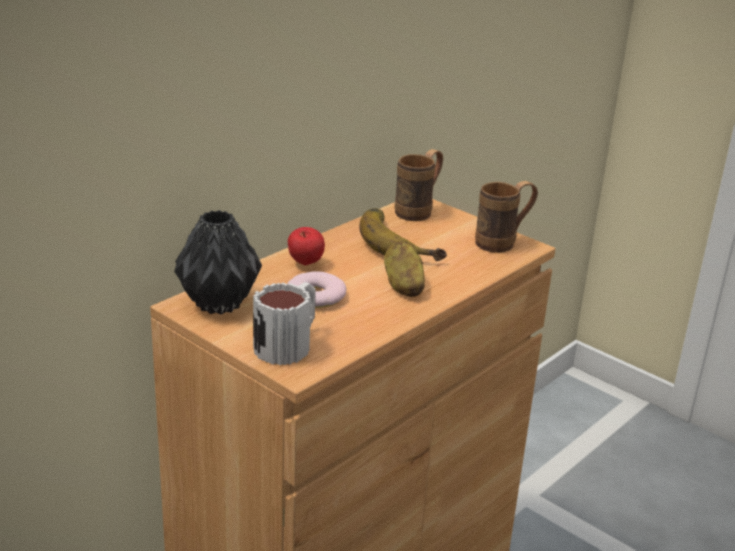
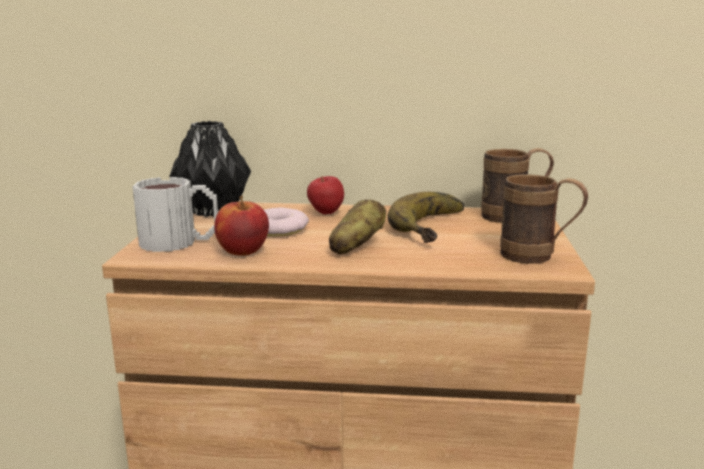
camera: 55 degrees right, 10 degrees down
none -> apple [214,196,269,256]

